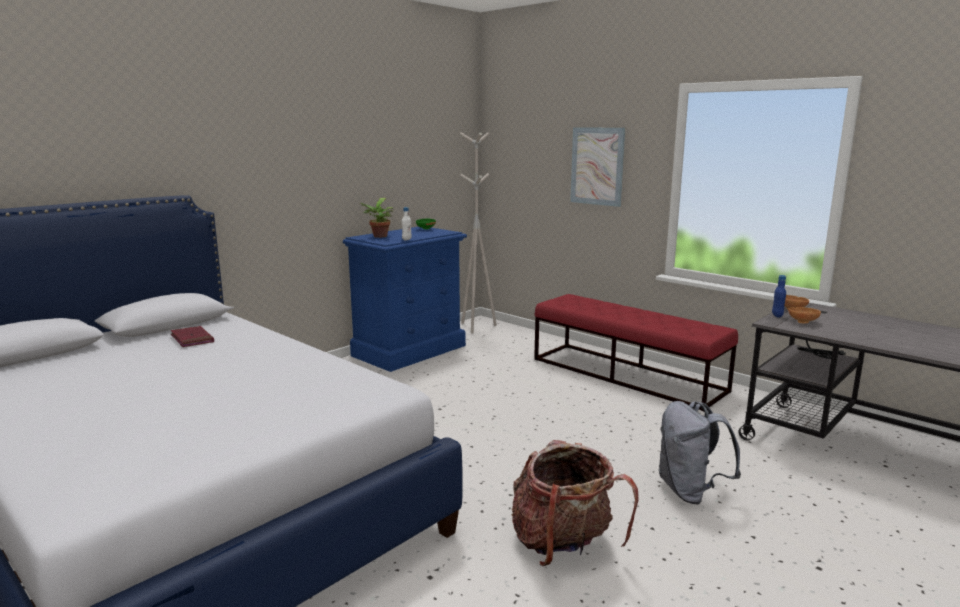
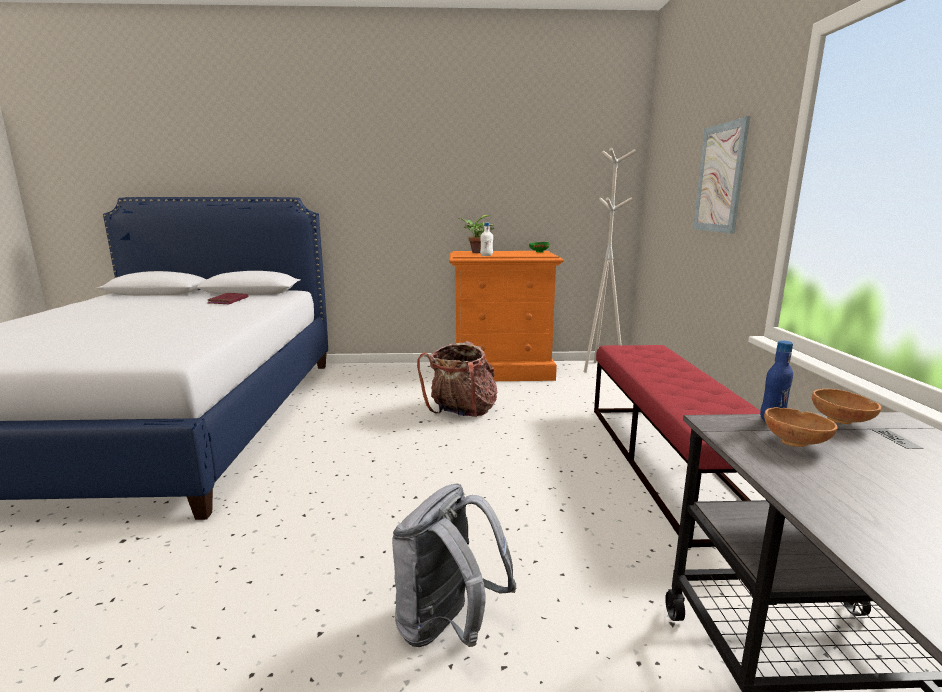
camera: 45 degrees right, 0 degrees up
blue dresser [343,227,467,372] -> orange dresser [449,251,564,381]
backpack [511,440,639,566] -> backpack moved to [417,341,497,417]

